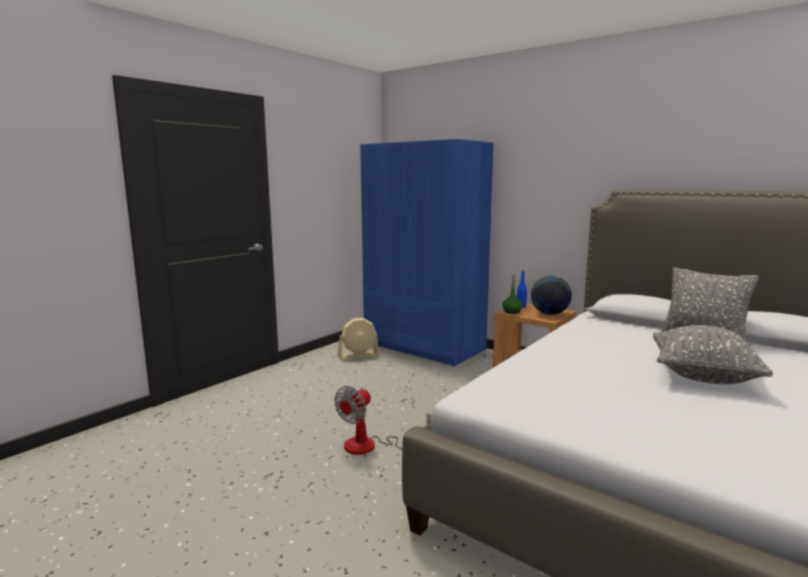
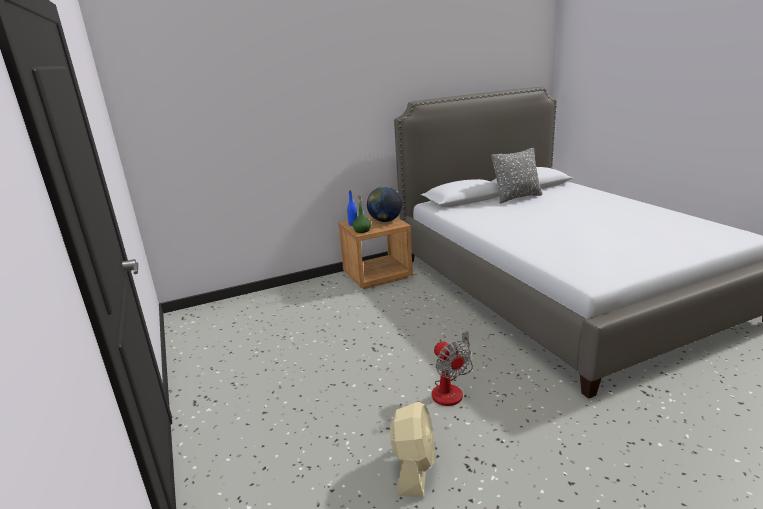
camera: 60 degrees left, 10 degrees up
beige fan [337,318,379,361] -> beige fan moved to [390,402,435,498]
blue wardrobe [360,139,493,366] -> none
grey pillow [653,325,773,384] -> none

